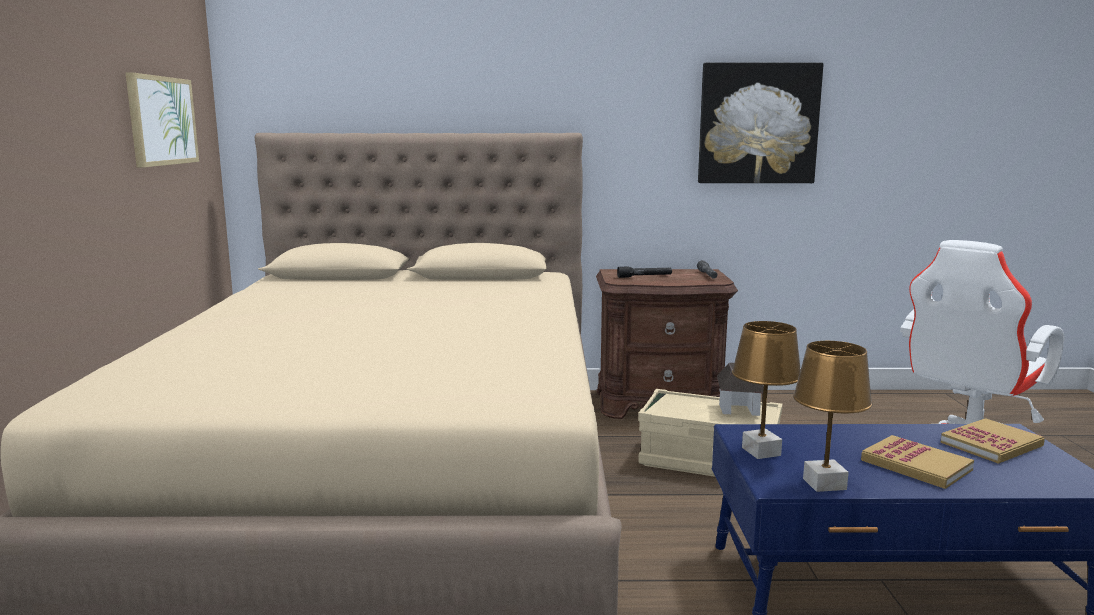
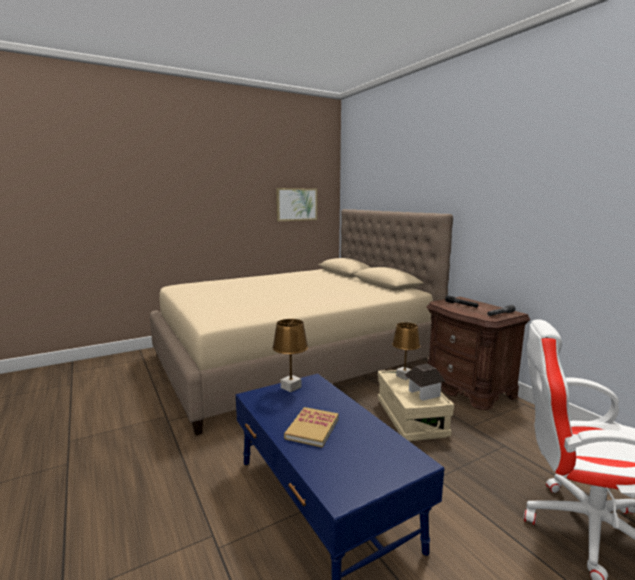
camera: 60 degrees right, 0 degrees up
picture [698,63,823,183] -> none
brown table lamp [793,341,873,492] -> brown table lamp moved to [392,322,421,380]
book [940,418,1045,464] -> none

